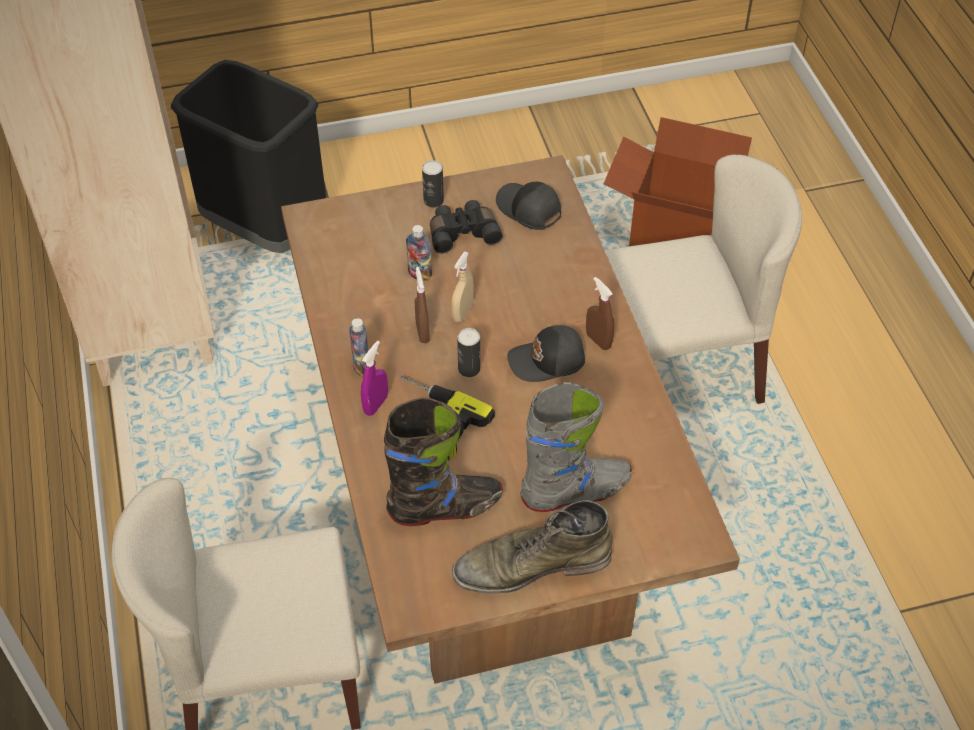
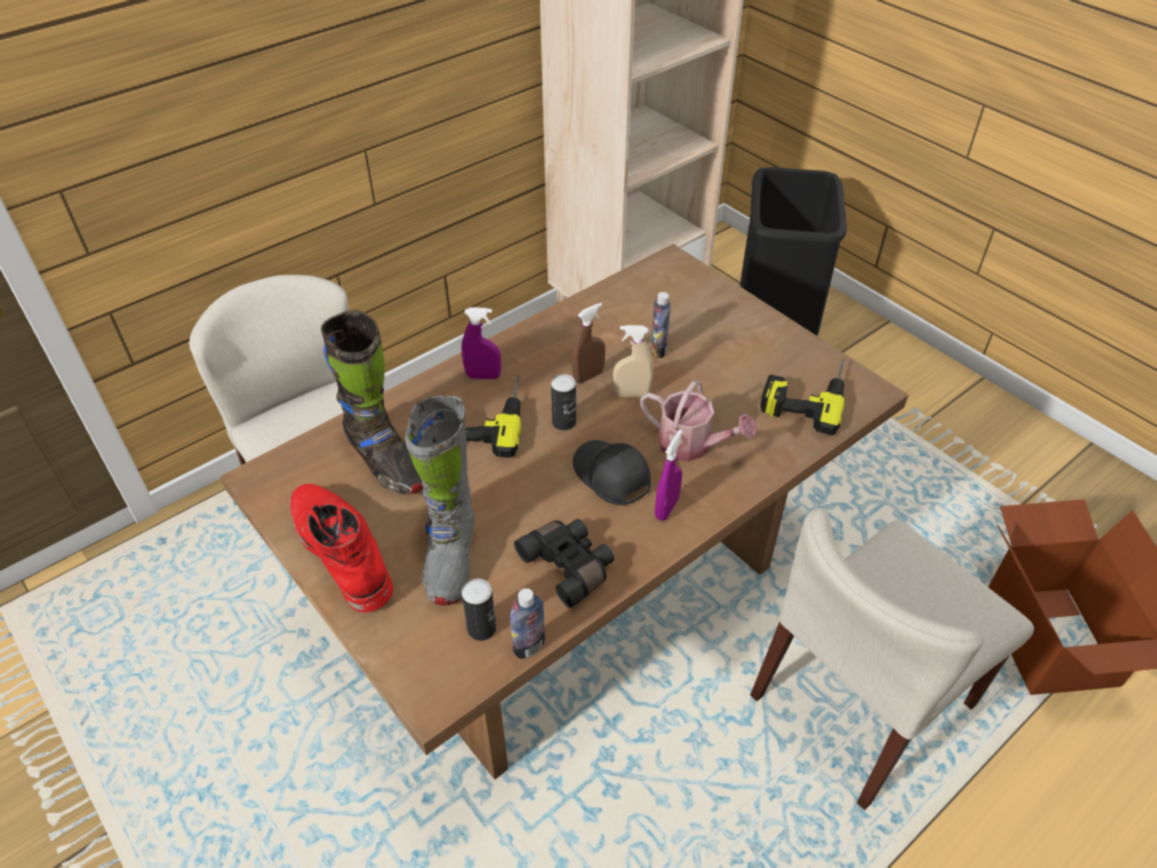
camera: 65 degrees right, 5 degrees down
bottle [349,318,369,377] -> bottle moved to [510,588,545,659]
can [422,160,444,208] -> can moved to [462,578,496,641]
black binoculars [430,200,503,254] -> black binoculars moved to [514,519,614,608]
green boot [452,500,613,594] -> red boot [290,484,393,613]
black cap [496,182,561,230] -> power drill [760,359,845,435]
grey boot [521,382,632,512] -> grey boot turned 45 degrees clockwise [404,395,474,606]
brown spray bottle [586,277,614,350] -> purple spray bottle [655,430,683,521]
beige chair [605,155,802,404] -> beige chair turned 90 degrees clockwise [750,508,1034,810]
none -> watering can [640,381,757,462]

